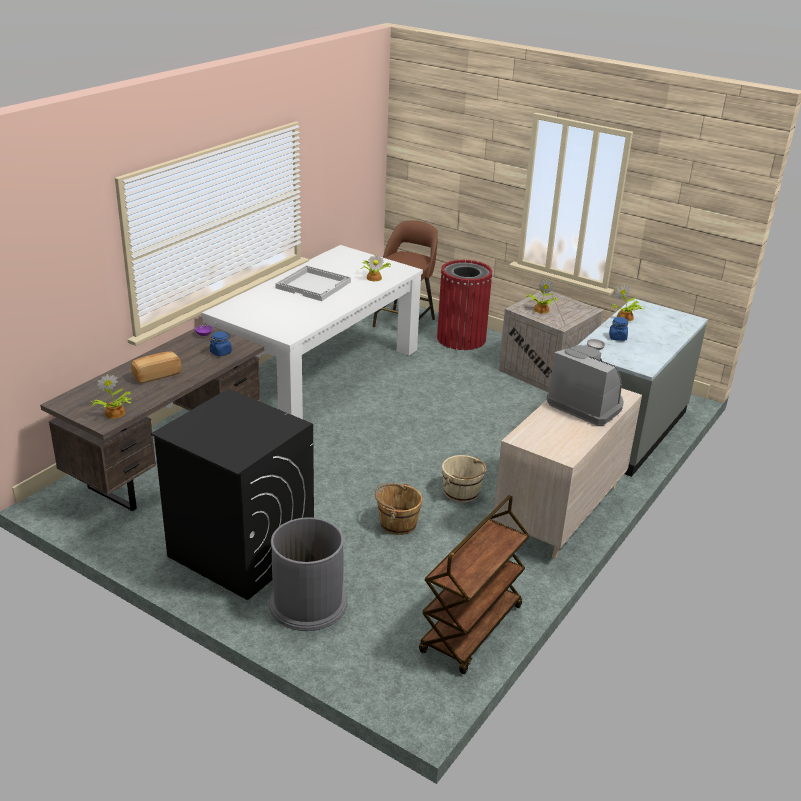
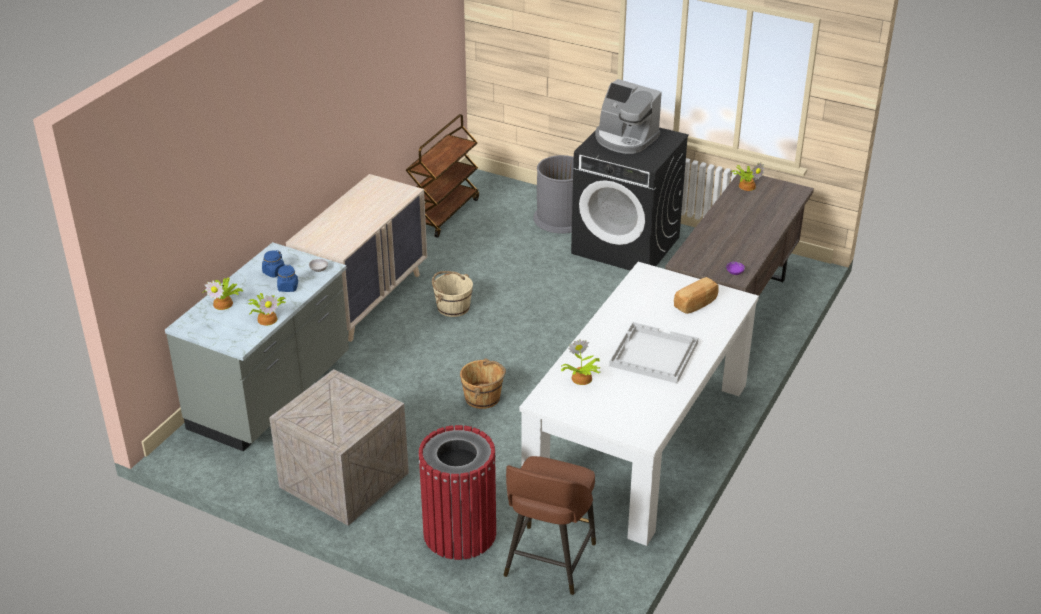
camera: 175 degrees right, 5 degrees up
bread [131,352,181,383] -> bread moved to [674,277,719,314]
blue jar [210,331,232,356] -> blue jar moved to [262,250,285,278]
brown bucket [375,483,423,535] -> brown bucket moved to [460,358,506,409]
potted plant [526,279,558,313] -> potted plant moved to [202,277,243,310]
coffee machine [547,345,624,426] -> coffee machine moved to [595,79,662,154]

